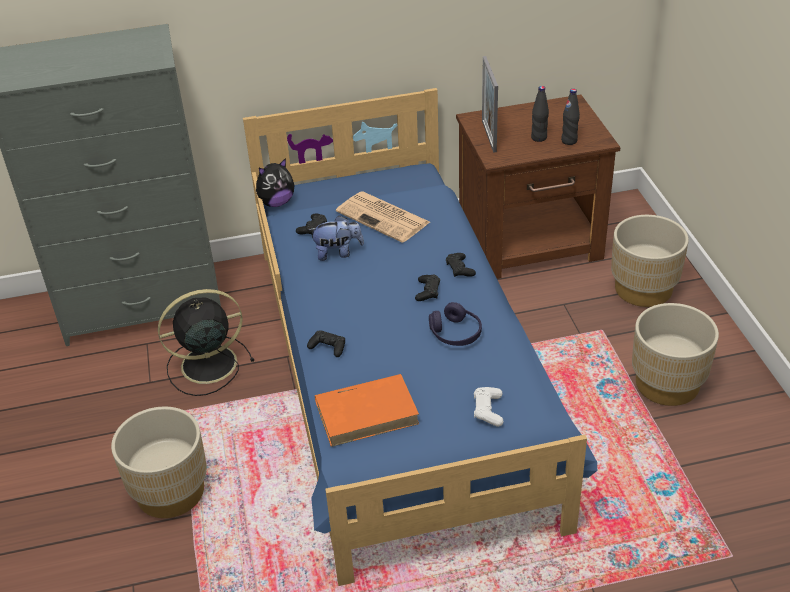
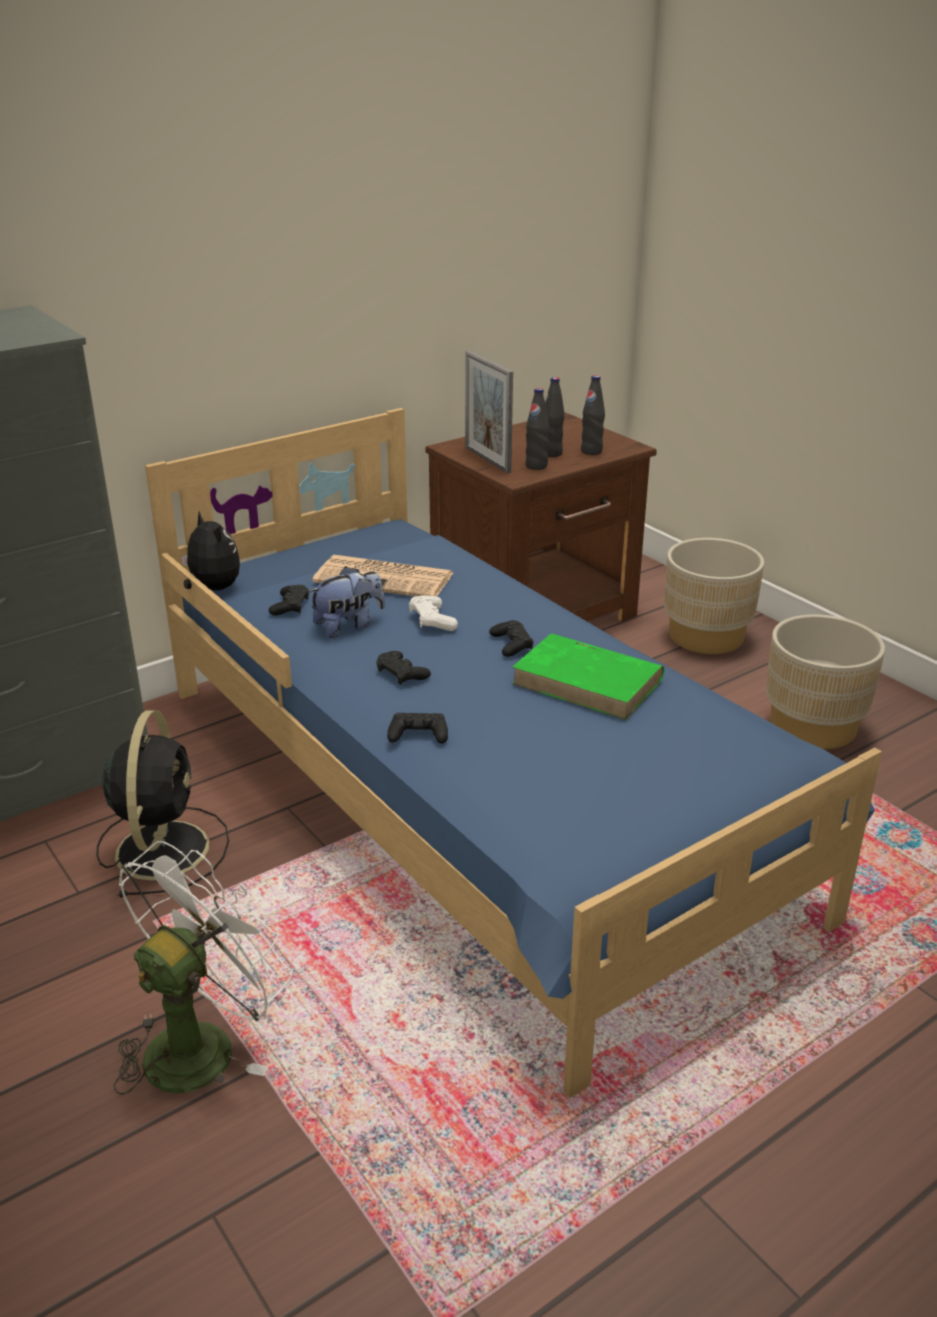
camera: 25 degrees left, 10 degrees down
beige planter [111,406,207,518] -> white fan [114,841,292,1095]
black fan [158,289,255,396] -> black fan turned 135 degrees clockwise [97,711,229,897]
plush toy [256,158,295,207] -> plush toy turned 75 degrees counterclockwise [181,511,240,591]
orange book [315,374,419,447] -> none
purple headphones [429,302,482,346] -> green book [512,633,664,720]
black game controller [446,253,476,277] -> black game controller moved to [376,651,431,685]
white game controller [474,387,504,427] -> white game controller moved to [409,595,458,631]
none -> black bottle [525,388,549,470]

